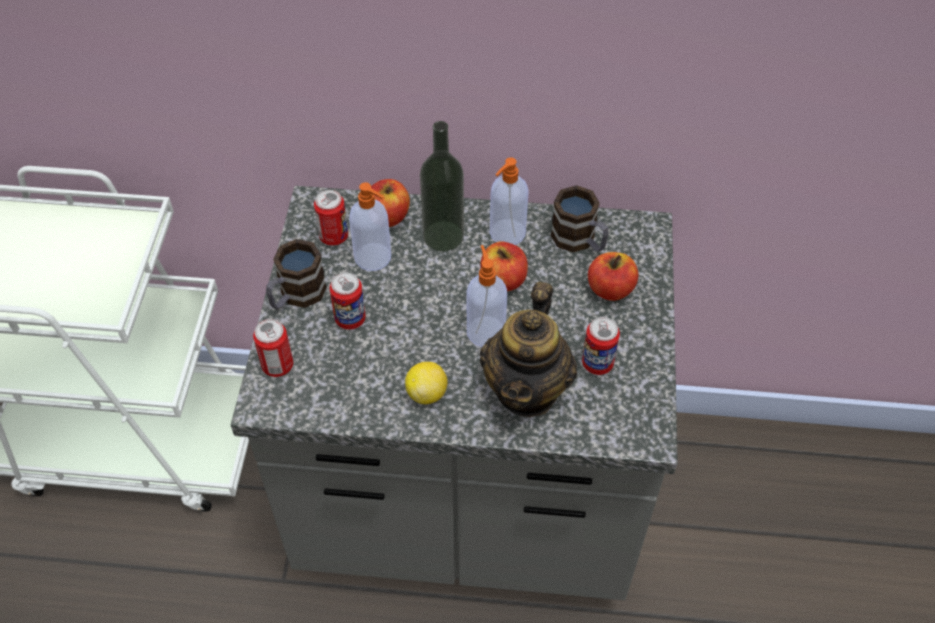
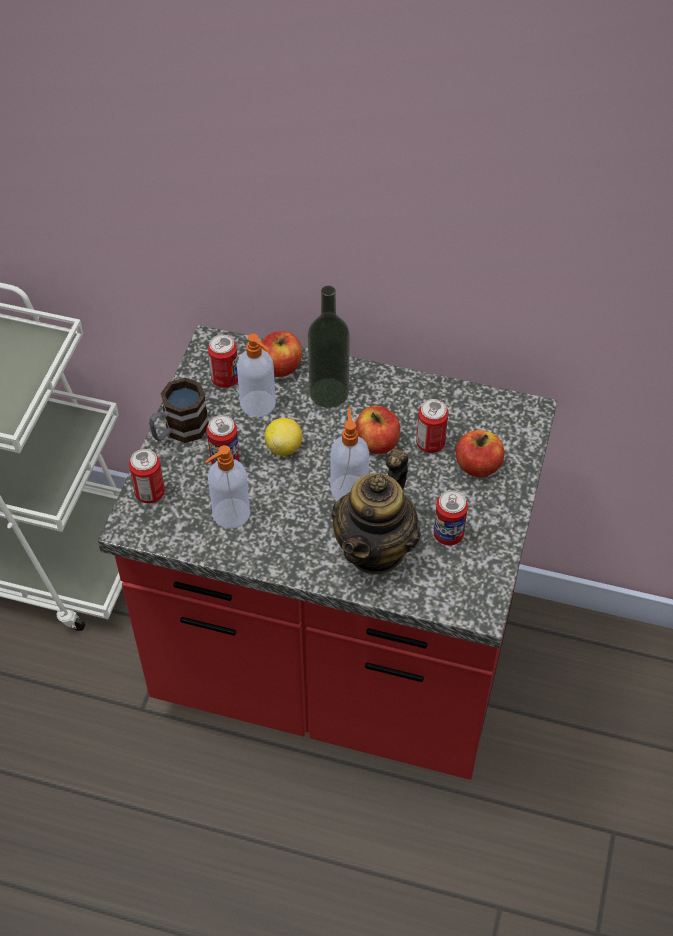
camera: 10 degrees right, 0 degrees up
grey counter [231,186,678,600] -> red counter [98,325,557,780]
lemon [405,362,448,404] -> lemon moved to [265,418,303,456]
soap dispenser [490,157,529,245] -> soap dispenser moved to [205,445,250,529]
mug [551,185,609,252] -> none
none -> can [416,399,448,453]

